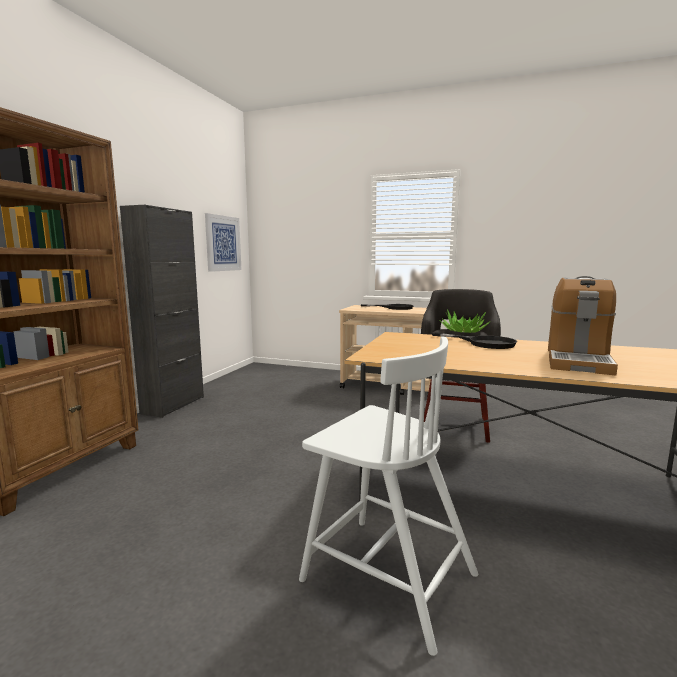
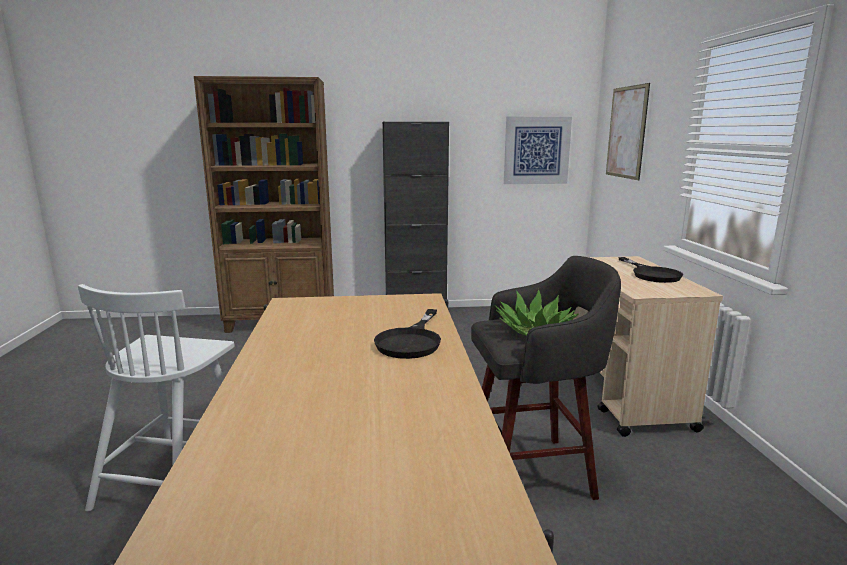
camera: 65 degrees right, 5 degrees up
coffee machine [548,276,618,375] -> none
none -> picture [606,83,650,180]

